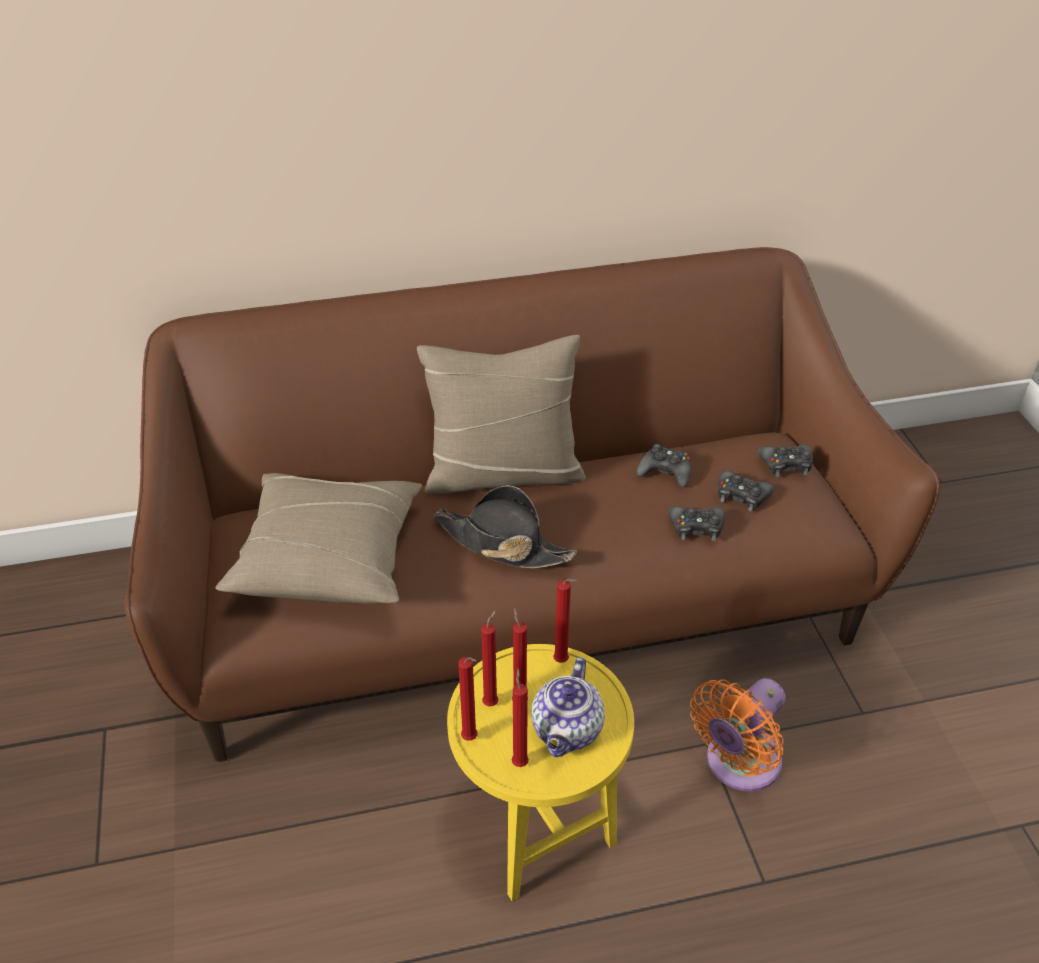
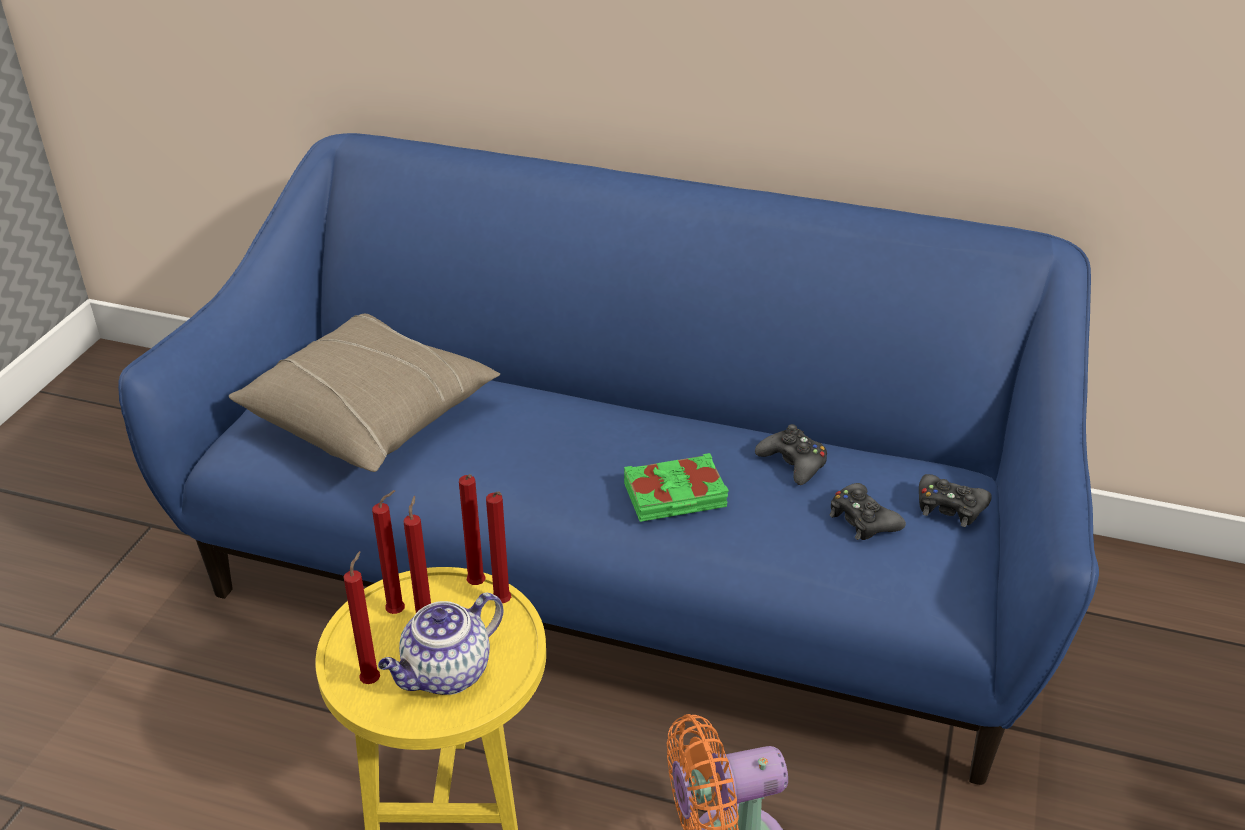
camera: 30 degrees right, 5 degrees down
brown sofa [124,247,940,762] -> blue sofa [118,133,1099,785]
beige pillow [417,335,586,494] -> none
black hat [433,485,577,568] -> none
red candle [458,657,478,741] -> red candle moved to [459,474,485,585]
black game controller [669,506,725,541] -> none
none -> green book [624,453,729,522]

